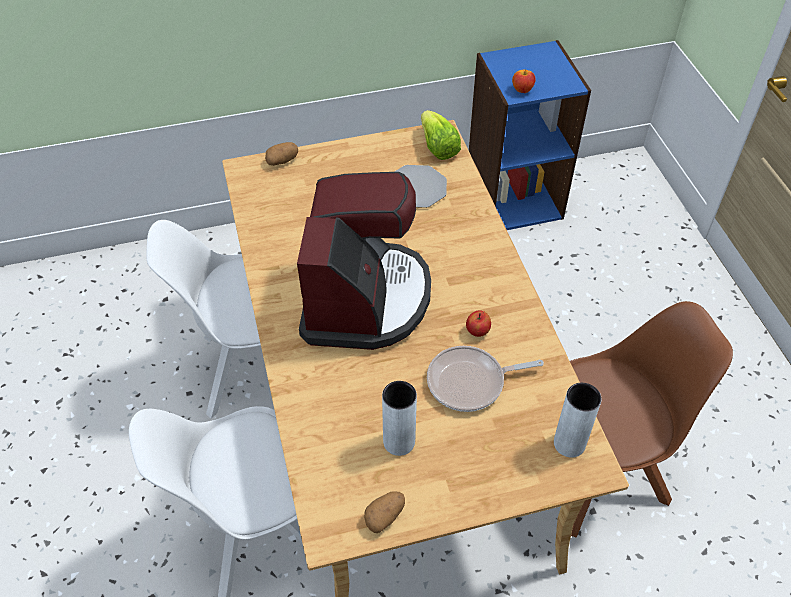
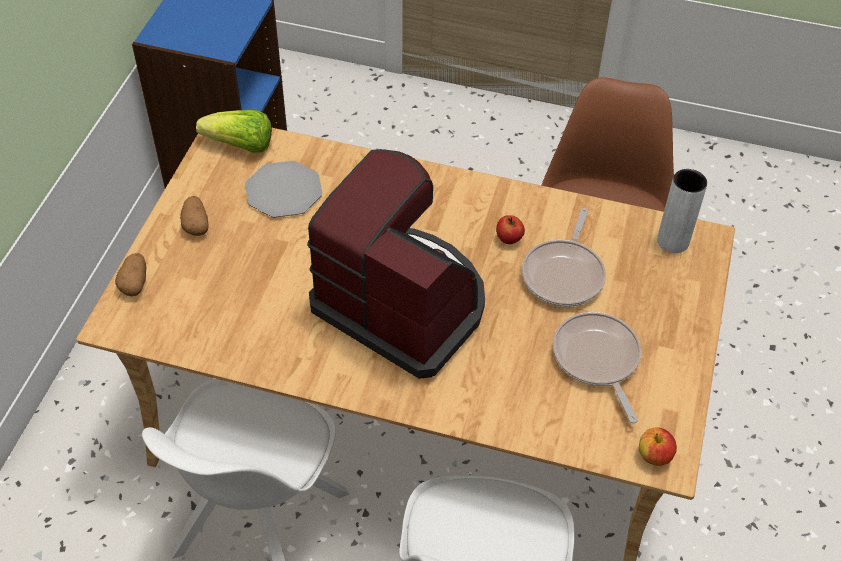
camera: 60 degrees left, 0 degrees up
potato [364,491,405,533] -> potato moved to [180,196,209,236]
grey vase [382,381,417,456] -> frying pan [553,312,641,423]
apple [512,69,536,93] -> apple moved to [639,427,677,466]

